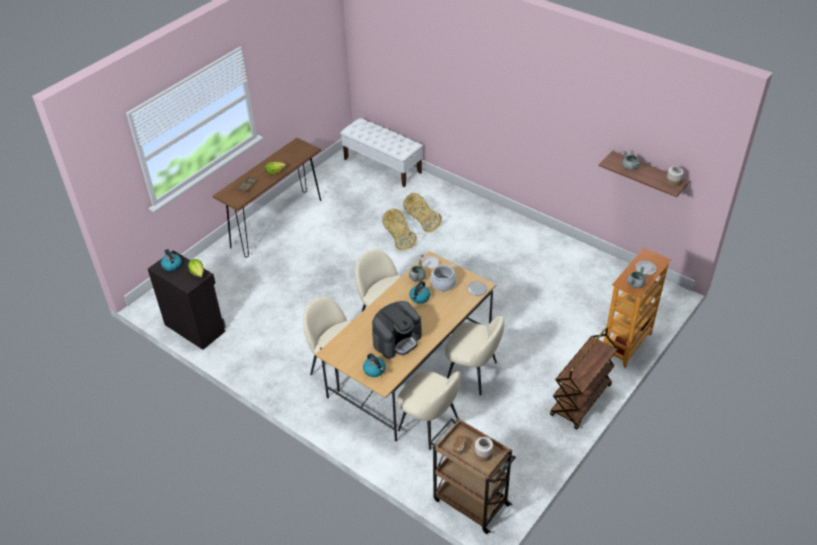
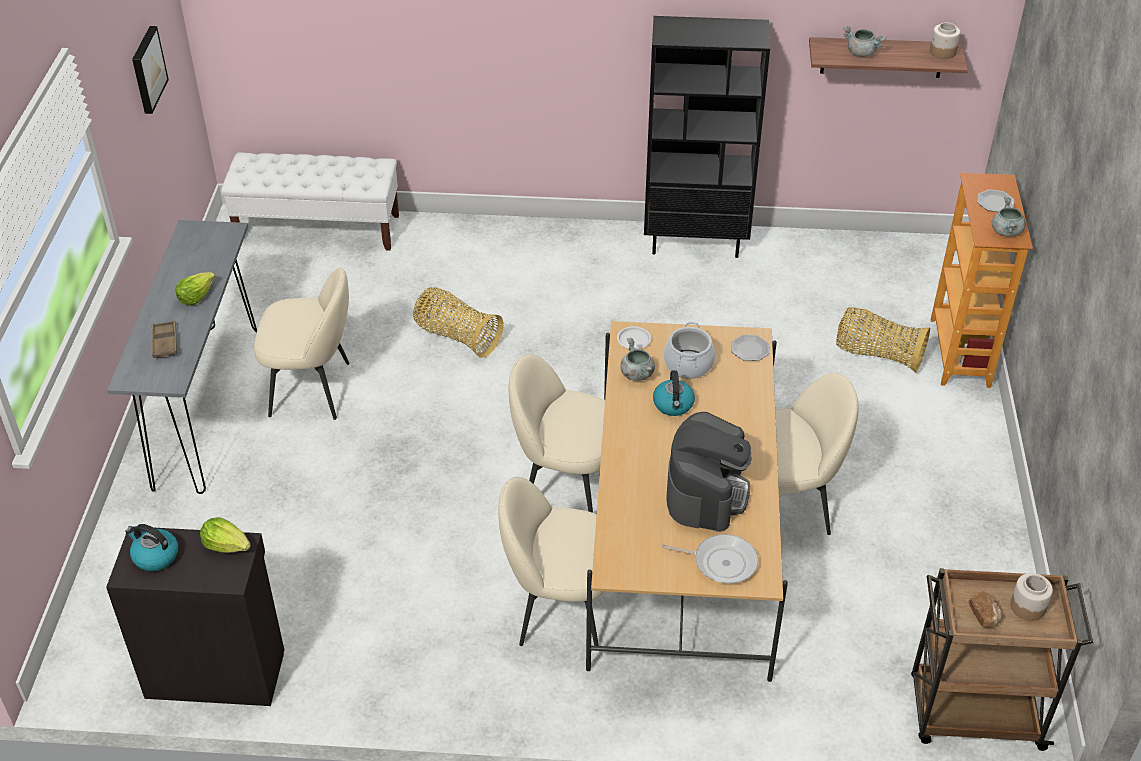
camera: 35 degrees left, 0 degrees up
brown console table [213,138,321,258] -> grey console table [107,220,257,494]
kettle [363,353,386,377] -> frying pan [661,534,759,584]
beige chair [398,371,460,450] -> beige chair moved to [254,267,350,420]
basket [403,193,442,232] -> basket moved to [836,307,930,372]
brown cart [550,327,618,430] -> none
none -> picture [132,26,169,114]
none -> black bookcase [644,16,770,258]

